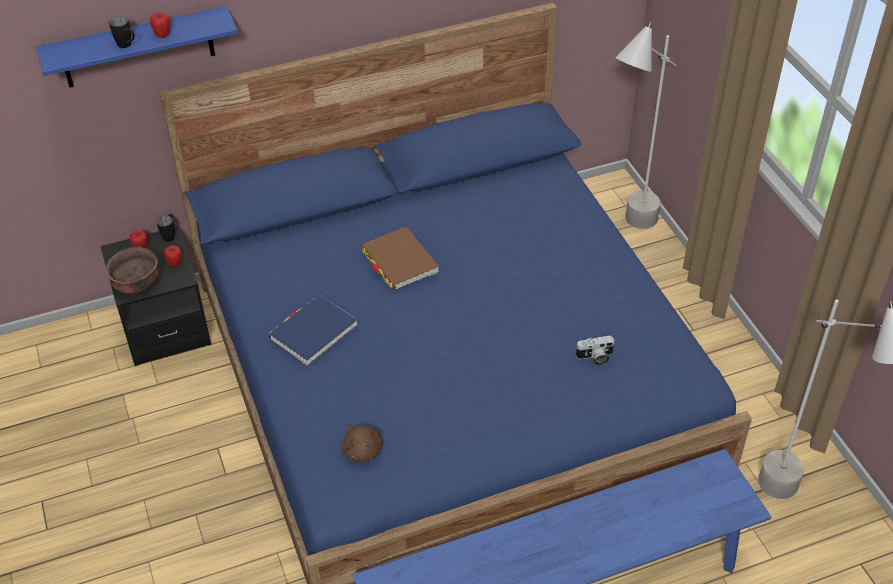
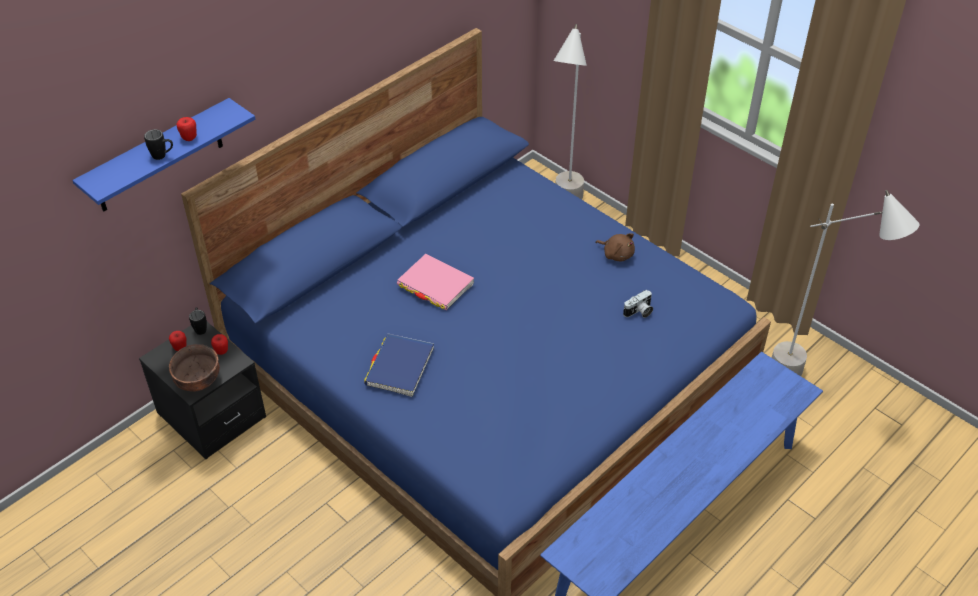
camera: 25 degrees left, 0 degrees up
brown plush toy [341,423,383,463] -> brown plush toy moved to [595,233,635,262]
brown book [361,226,439,290] -> pink book [397,254,474,310]

